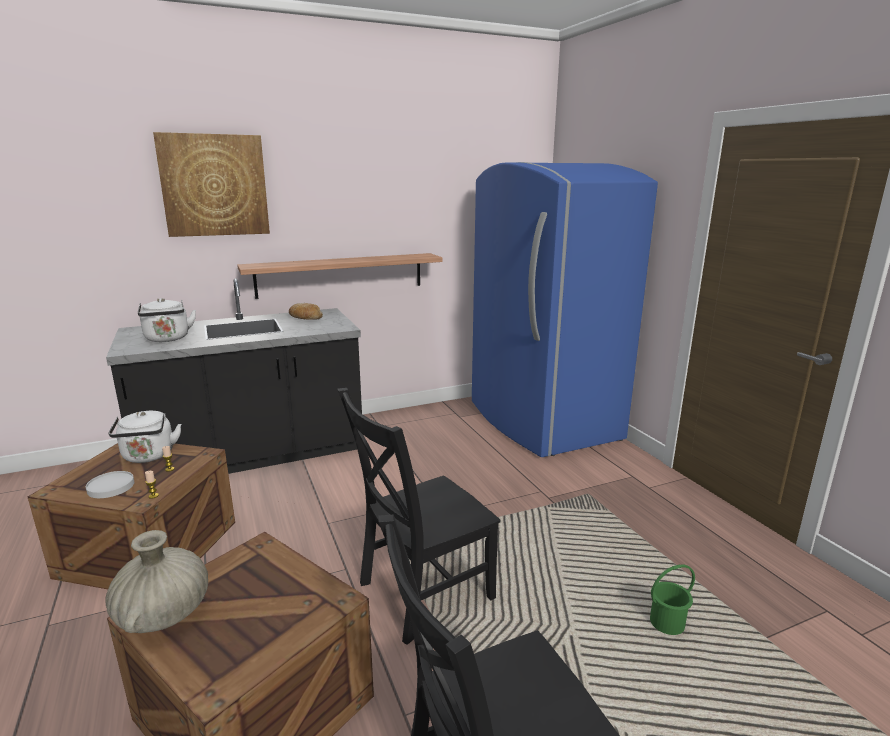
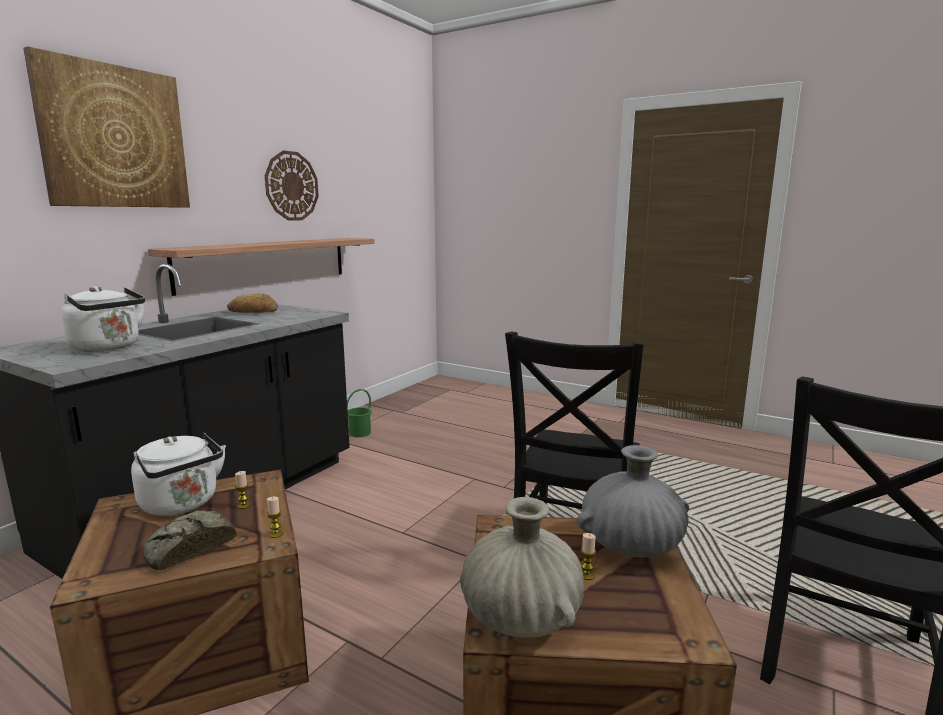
camera: 35 degrees left, 5 degrees down
white plate [86,471,134,498] -> bread [143,510,236,571]
blue fridge [472,162,658,457] -> none
green bucket [650,564,695,635] -> green bucket moved to [347,389,372,437]
none -> wall clock [265,151,319,221]
none -> grey vase [577,445,689,557]
none -> candle [580,533,596,580]

